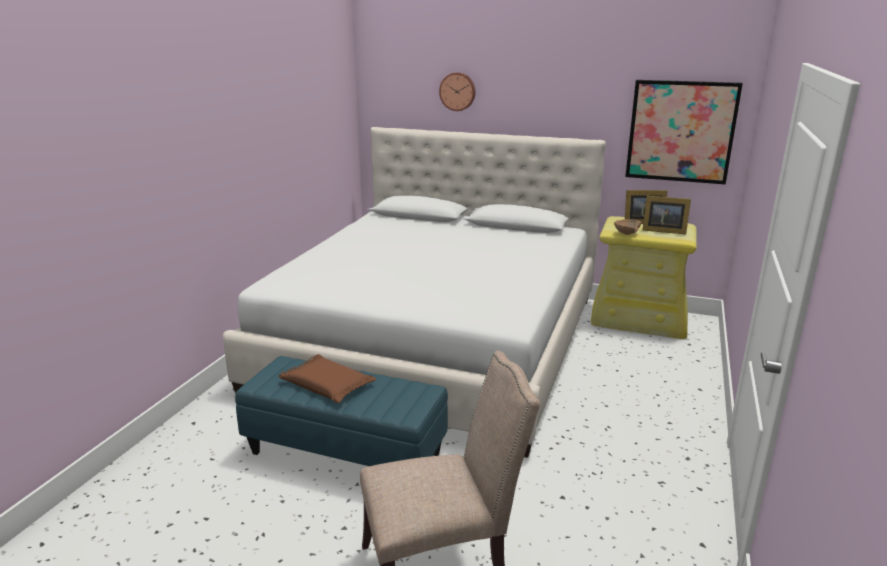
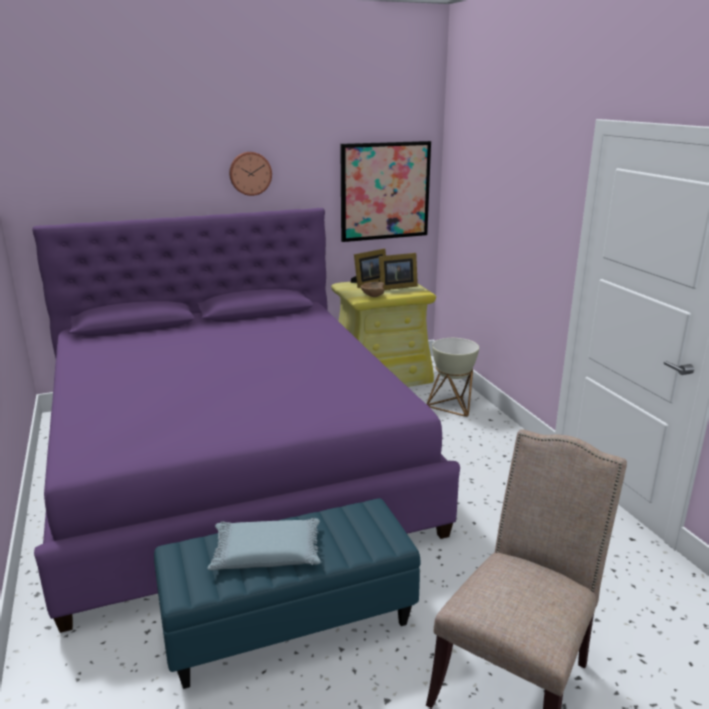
camera: 40 degrees left, 0 degrees up
white bed [223,127,606,458] -> purple bed [32,208,460,633]
brown pillow [278,354,376,403] -> blue pillow [207,518,321,570]
wall clock [439,72,475,111] -> wall clock moved to [229,152,272,196]
none -> planter [427,338,479,417]

